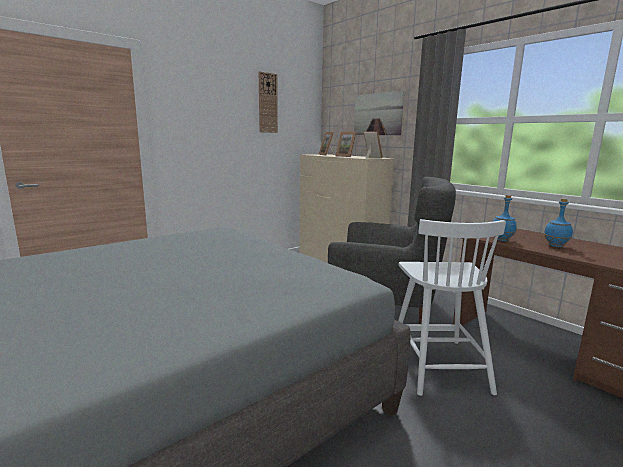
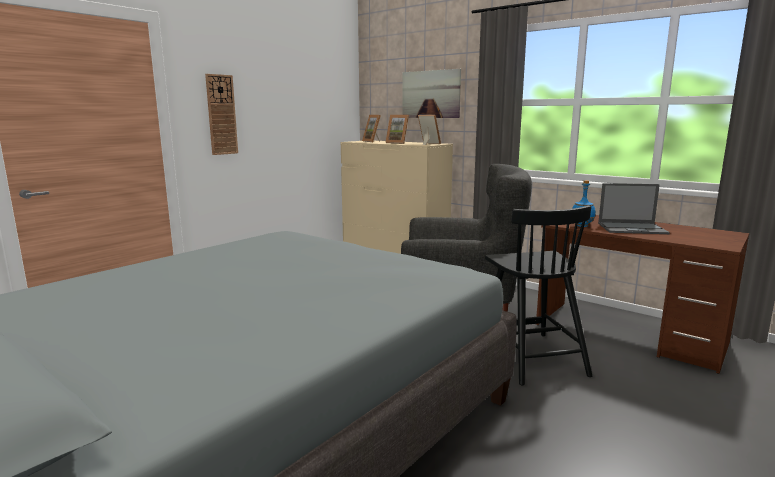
camera: 10 degrees left, 0 degrees up
wall clock [259,71,278,133] -> wall clock moved to [205,74,238,155]
white chair [398,219,506,396] -> black chair [485,206,592,385]
blue bottle [544,199,573,247] -> laptop [598,183,670,234]

